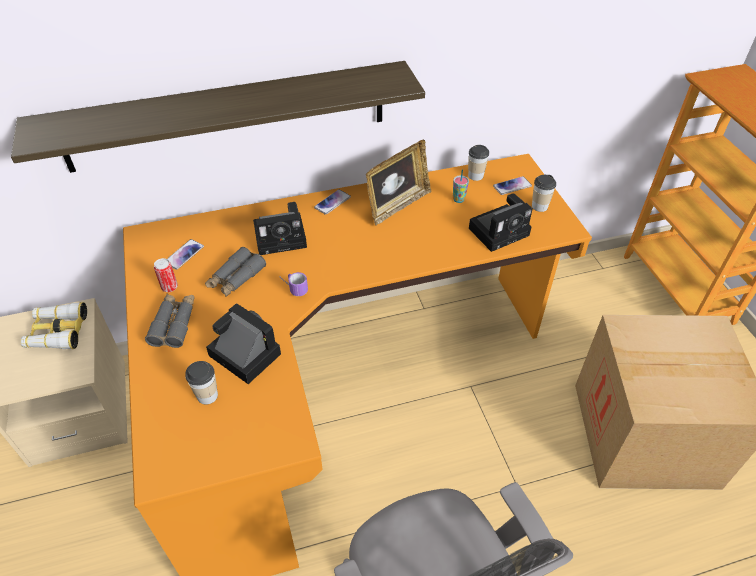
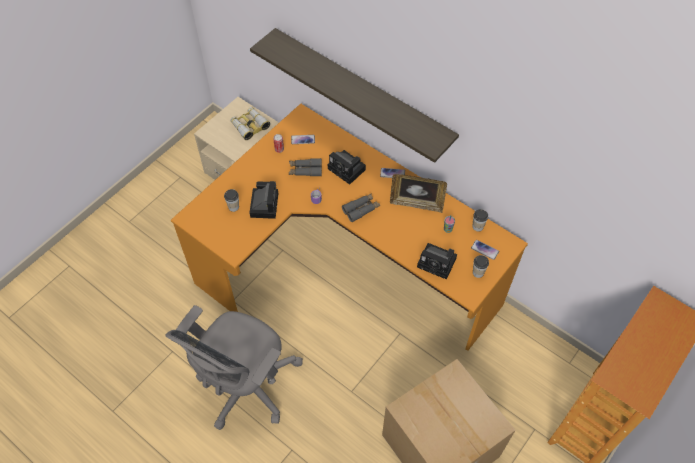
camera: 55 degrees right, 10 degrees up
grey binoculars [145,294,195,348] -> grey binoculars moved to [342,193,380,222]

